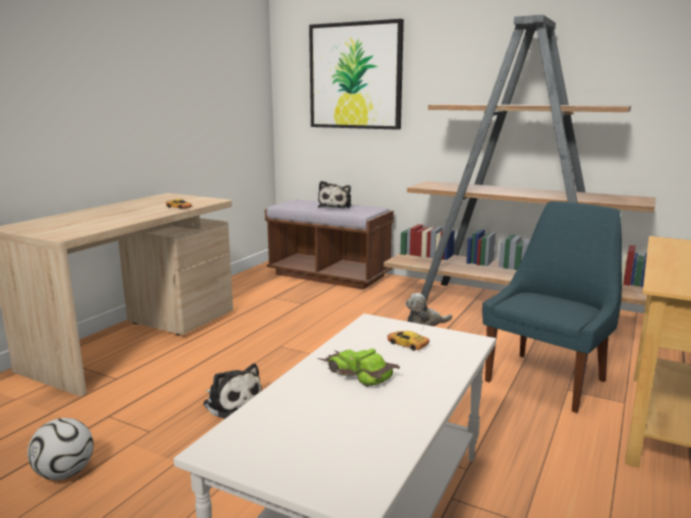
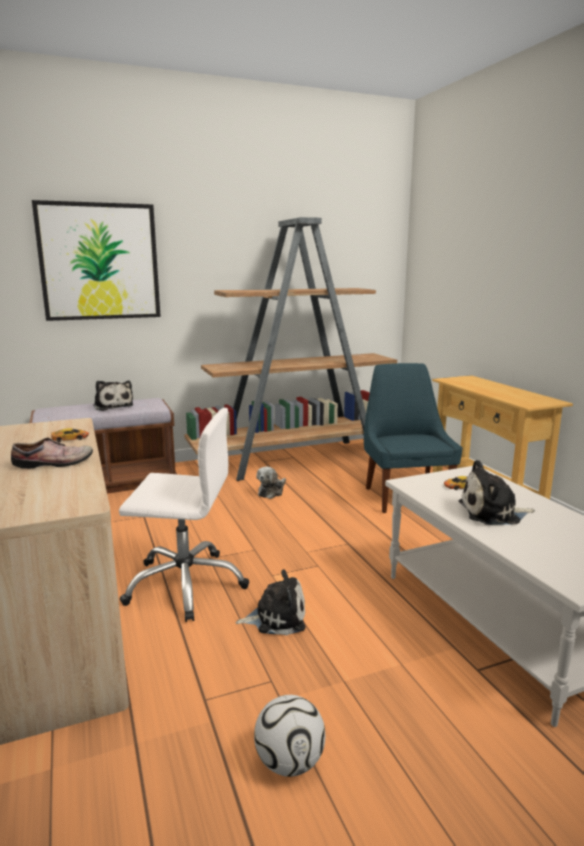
camera: 50 degrees left, 0 degrees up
toy car [317,349,400,387] -> plush toy [458,460,535,525]
none -> shoe [11,438,93,469]
none -> white office chair [119,408,249,622]

